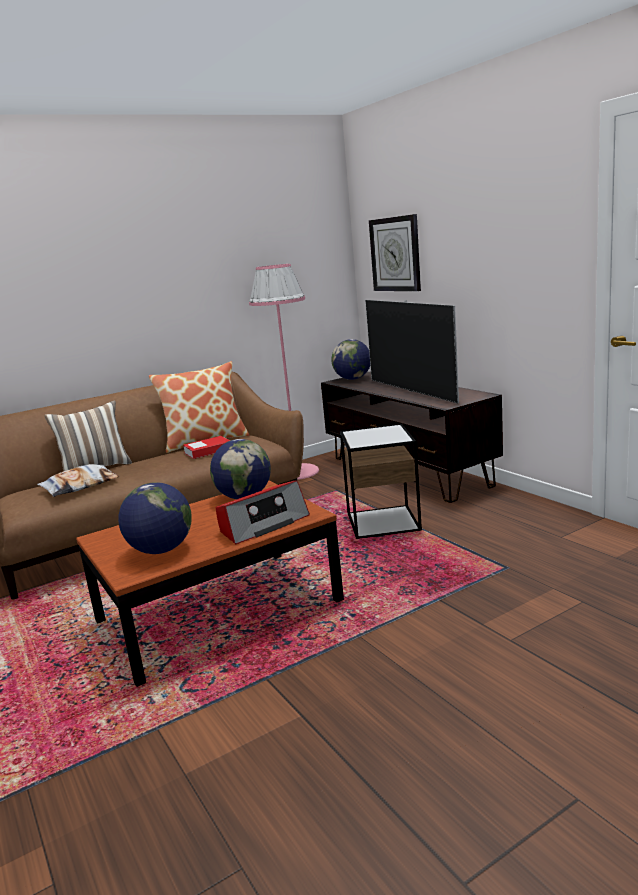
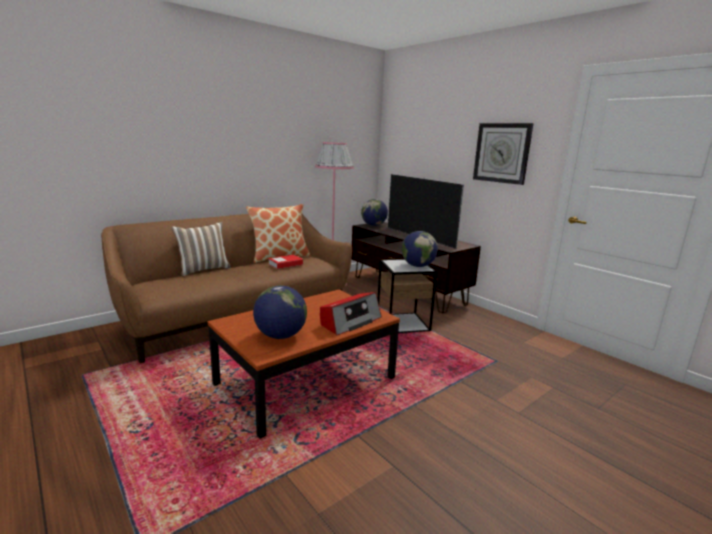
camera: 10 degrees left, 0 degrees up
pillow [37,464,119,497] -> none
globe [210,439,271,499] -> globe moved to [401,231,438,267]
wall clock [369,214,421,291] -> wall clock moved to [473,123,533,185]

